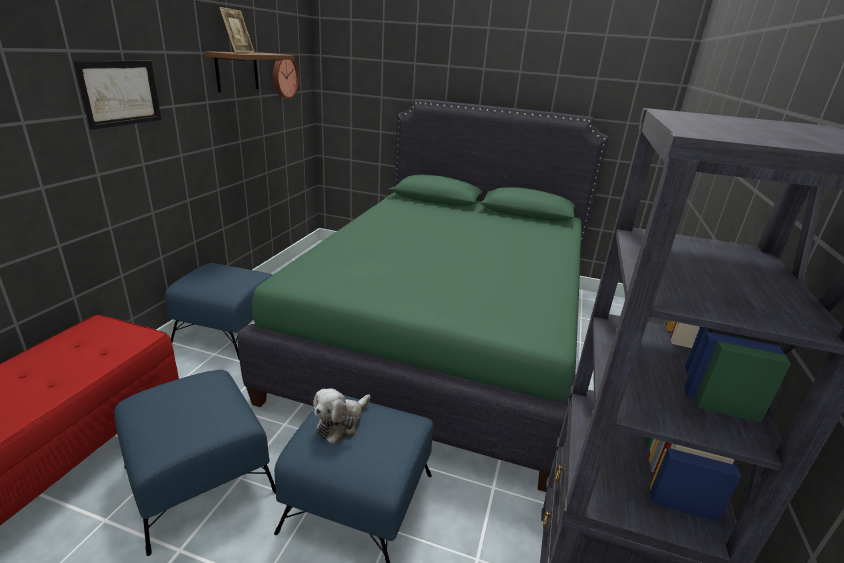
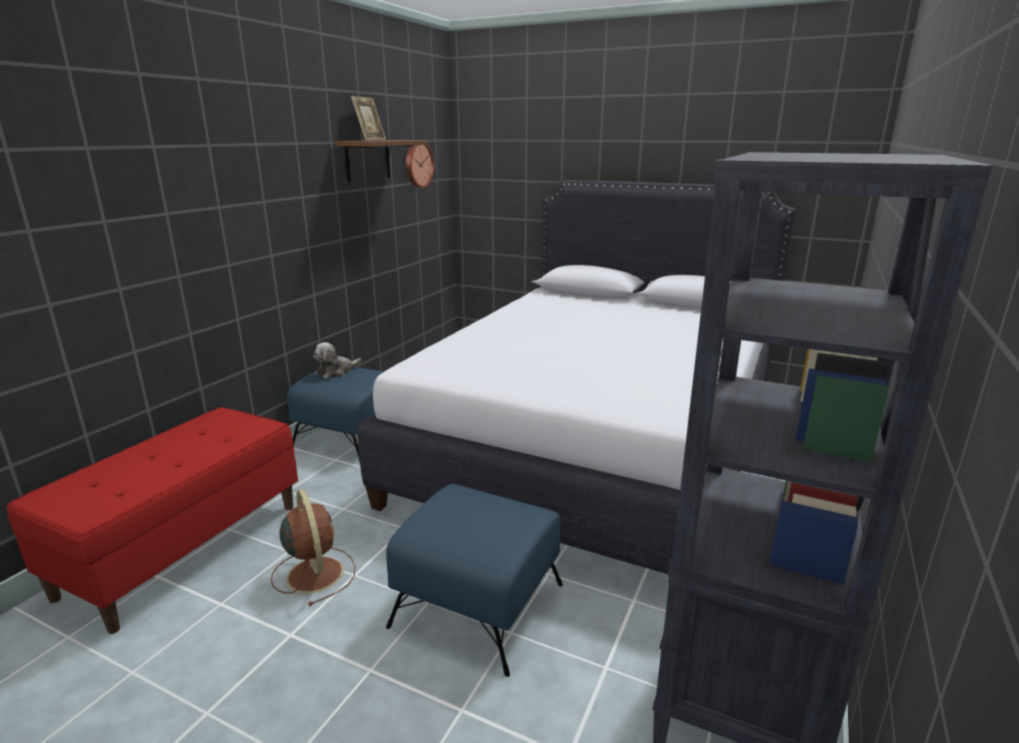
camera: 10 degrees right, 5 degrees down
picture [74,61,161,130] -> none
blue ottoman [114,370,276,556] -> brown fan [271,489,355,606]
green bed [238,99,609,492] -> white bed [357,180,796,574]
plush toy [313,388,371,444] -> plush toy moved to [314,342,361,379]

